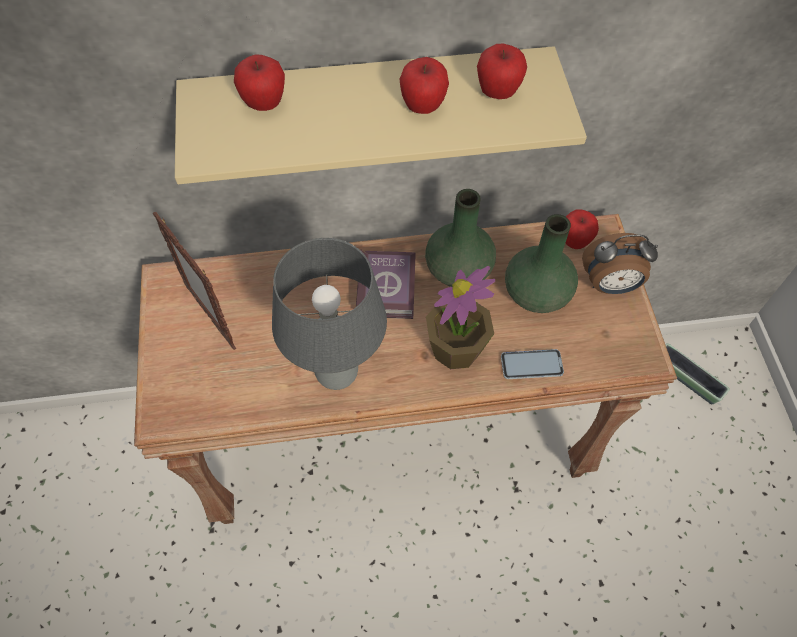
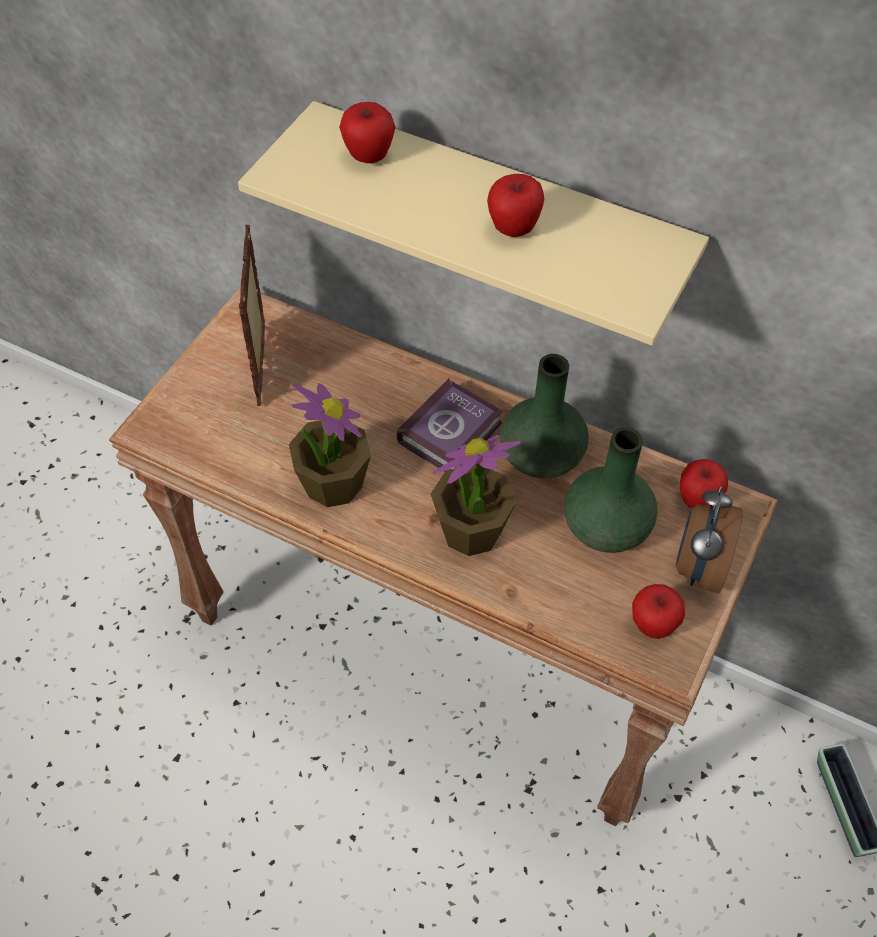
camera: 35 degrees right, 5 degrees down
grey table lamp [272,238,387,390] -> potted plant [289,383,371,507]
apple [477,44,527,99] -> apple moved to [632,584,685,639]
phone [501,349,564,379] -> none
alarm clock [582,233,658,294] -> alarm clock turned 75 degrees clockwise [676,486,743,593]

